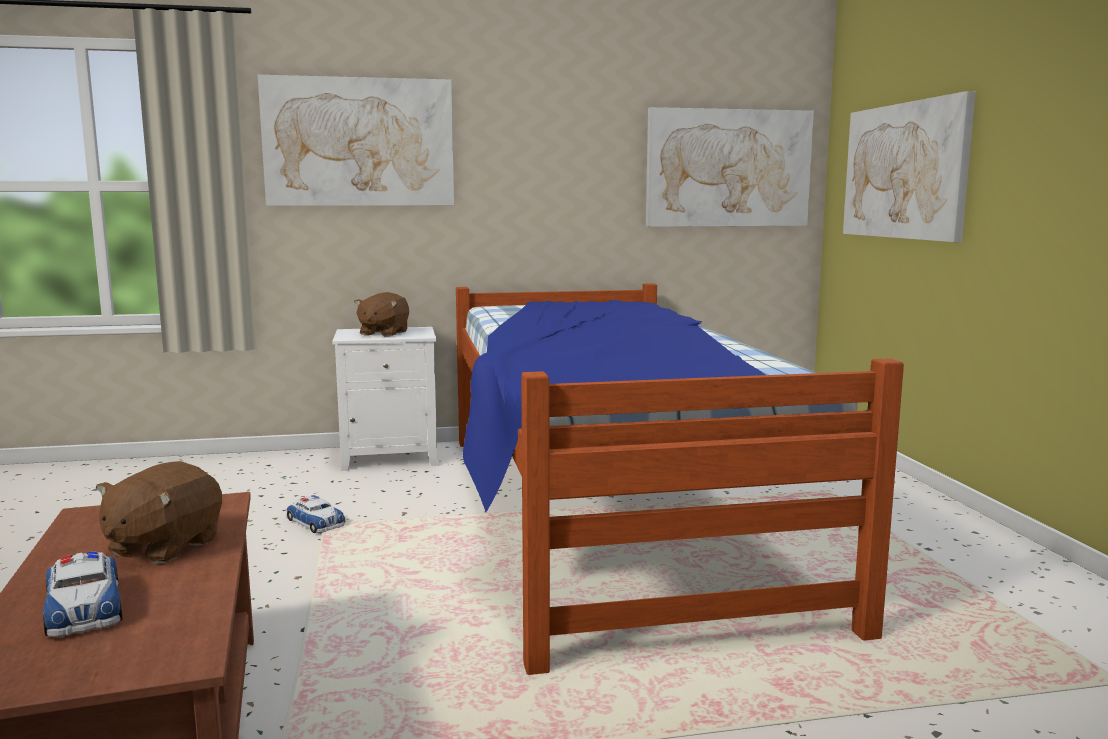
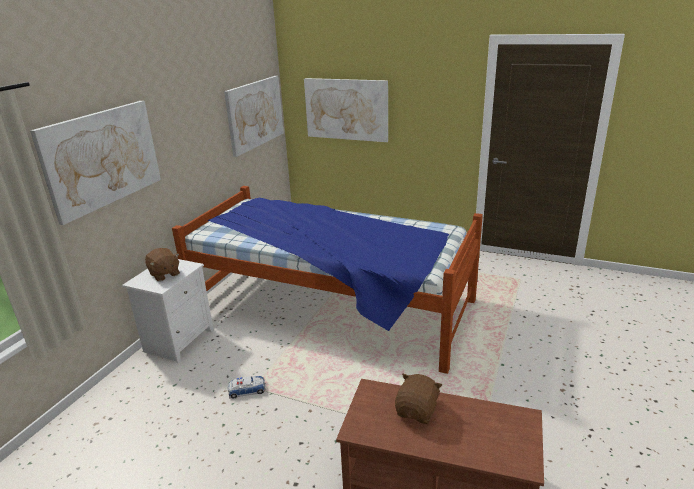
camera: 55 degrees left, 15 degrees up
toy car [43,552,123,637] -> none
brown plush toy [96,461,222,564] -> brown plush toy turned 120 degrees counterclockwise [395,374,442,424]

